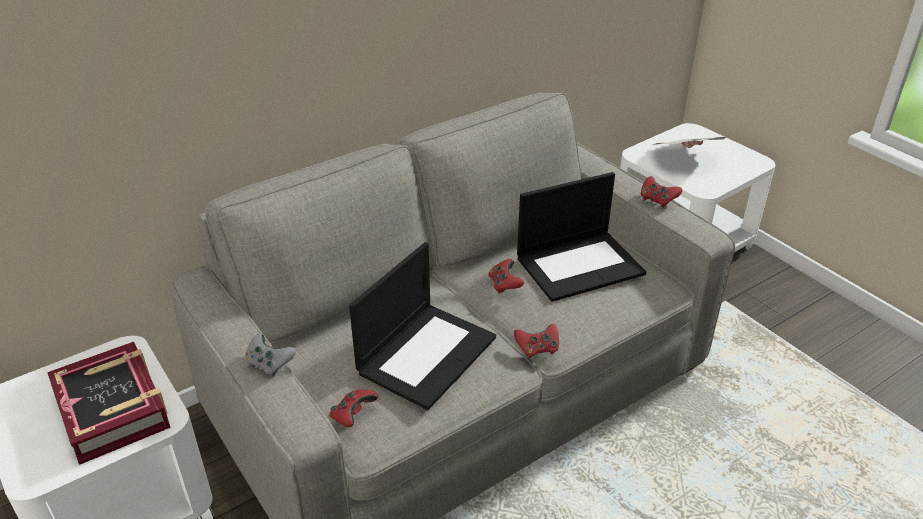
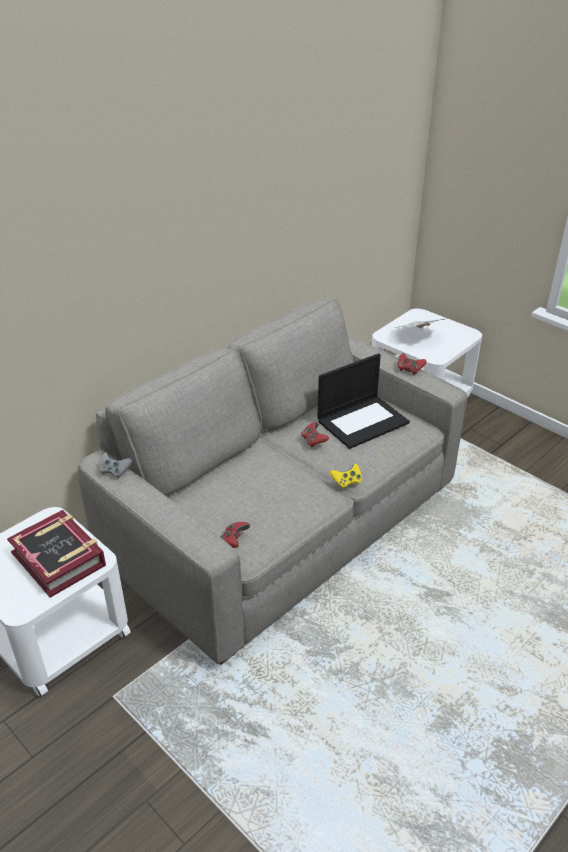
camera: 10 degrees left, 0 degrees up
grey game controller [244,333,296,377] -> grey game controller moved to [98,452,132,478]
laptop [349,242,496,410] -> none
red game controller [514,324,559,358] -> yellow game controller [330,464,362,489]

